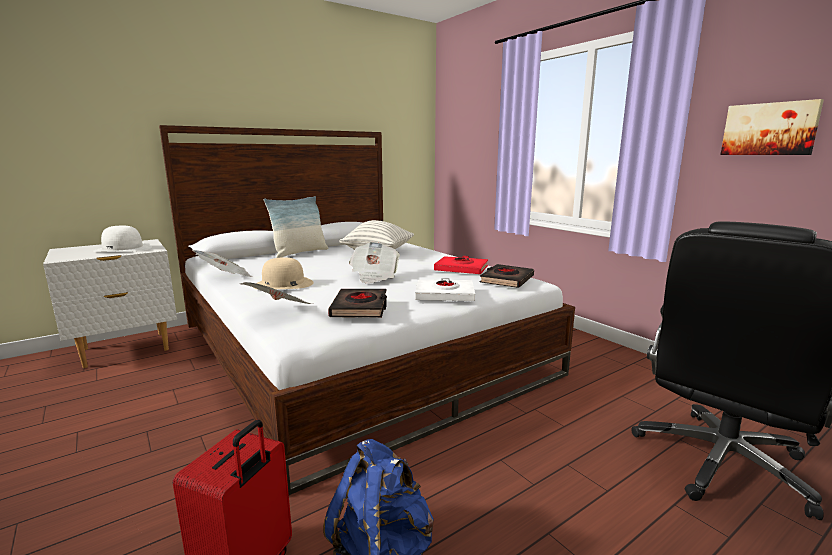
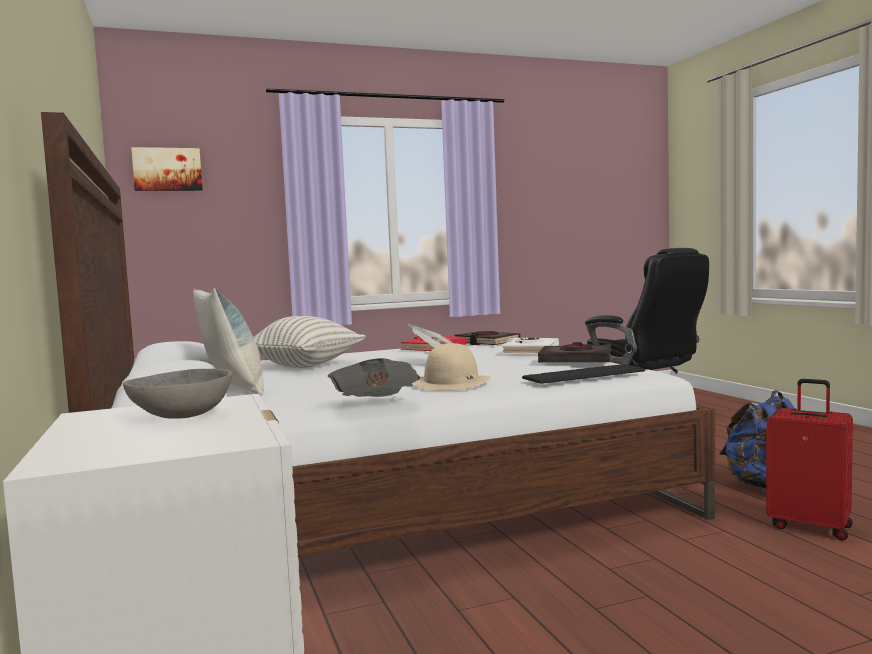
camera: 75 degrees left, 10 degrees down
white hat [93,226,152,252] -> grey bowl [123,369,233,419]
newspaper [240,282,312,304] -> keyboard [522,364,645,384]
picture [721,99,824,155] -> picture moved to [131,147,203,191]

